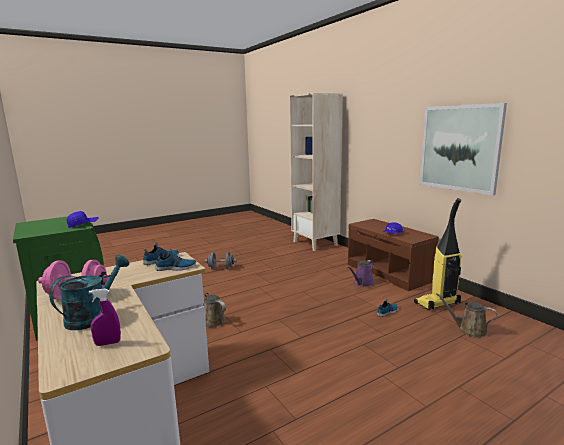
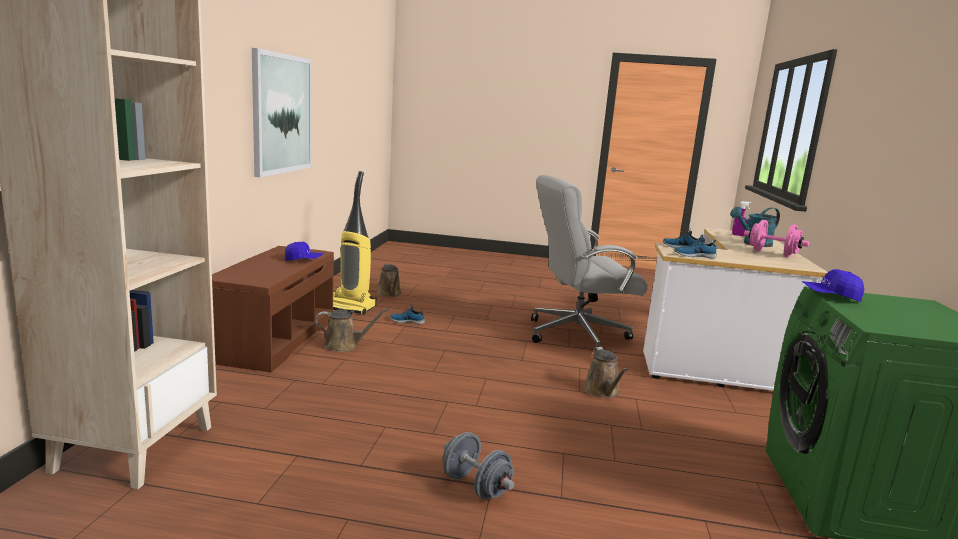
camera: 140 degrees left, 0 degrees up
purple watering can [348,260,374,287] -> brown watering can [315,308,389,352]
none -> grey office chair [531,175,648,350]

